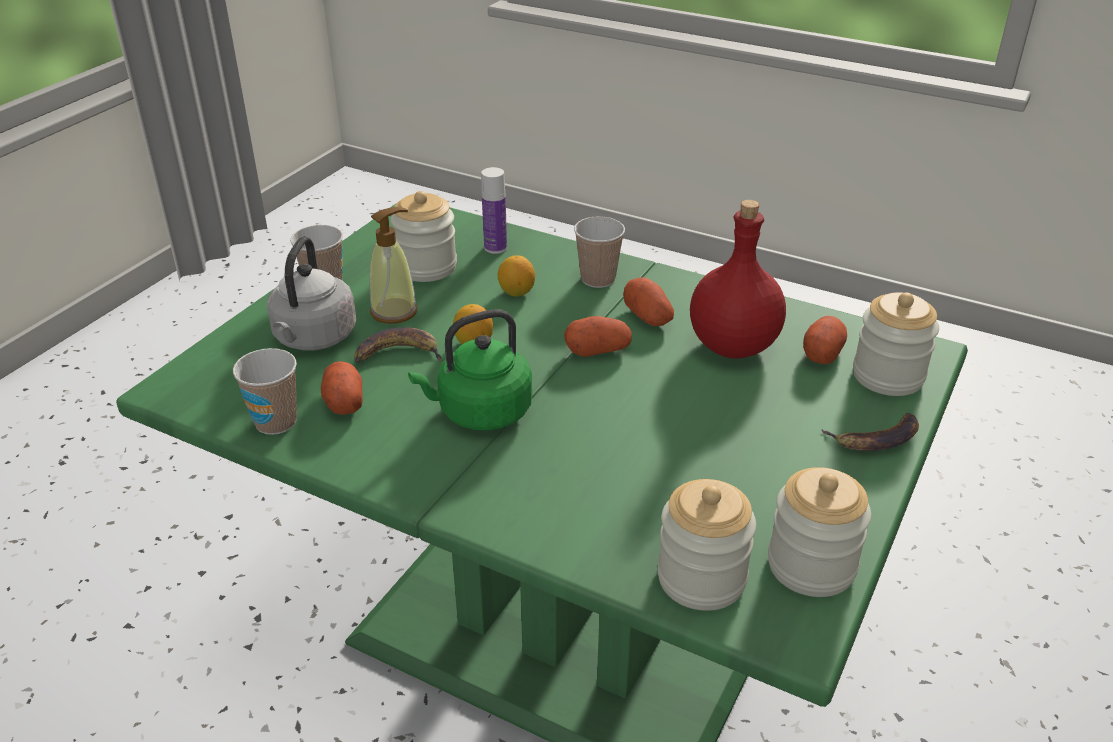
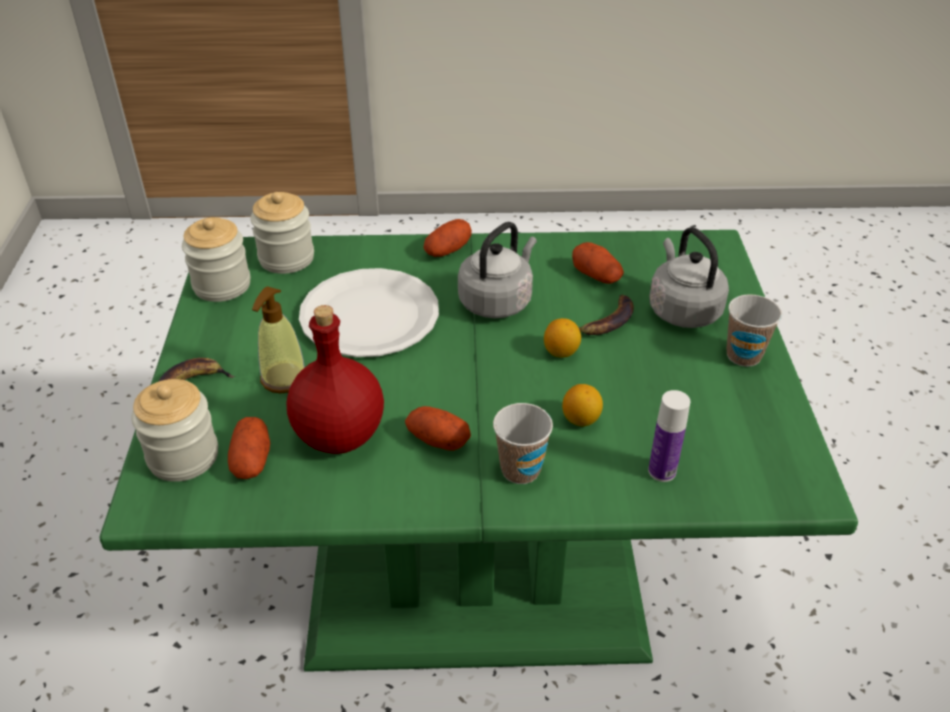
camera: 150 degrees right, 5 degrees up
cup [233,348,297,435] -> none
soap dispenser [369,207,417,324] -> soap dispenser moved to [252,286,305,394]
jar [391,191,457,282] -> none
green kettle [408,309,532,430] -> grey kettle [458,222,537,318]
potato [564,316,632,357] -> potato moved to [423,219,472,257]
none -> white plate [299,268,439,357]

